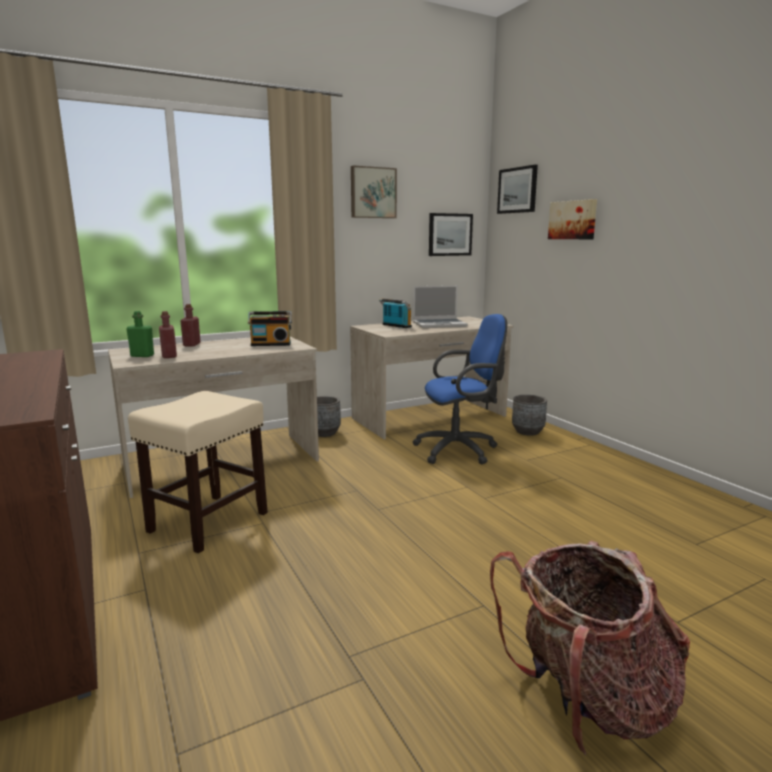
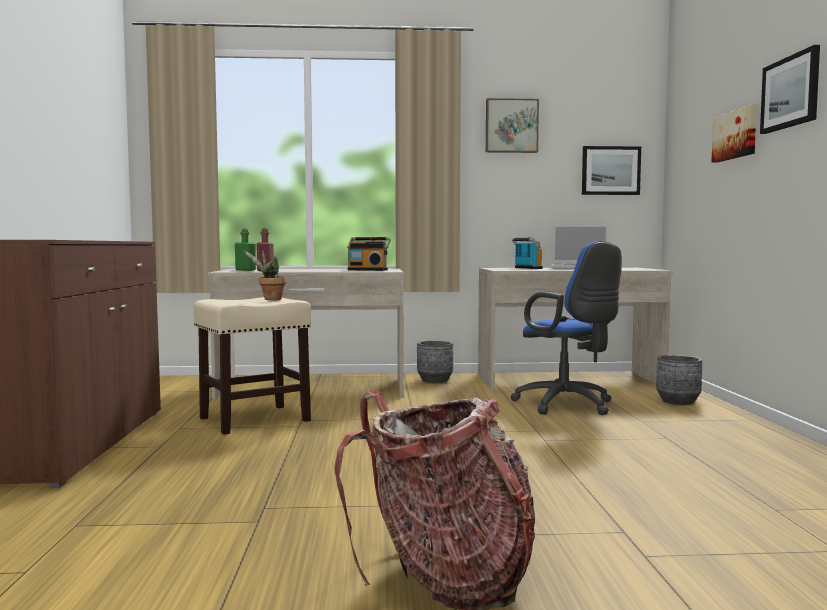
camera: 25 degrees right, 10 degrees down
red bottle [180,304,201,346] -> none
blue office chair [412,314,507,464] -> blue office chair turned 45 degrees clockwise [510,241,622,415]
picture [497,165,538,214] -> picture moved to [760,45,820,134]
none -> potted plant [243,250,286,300]

